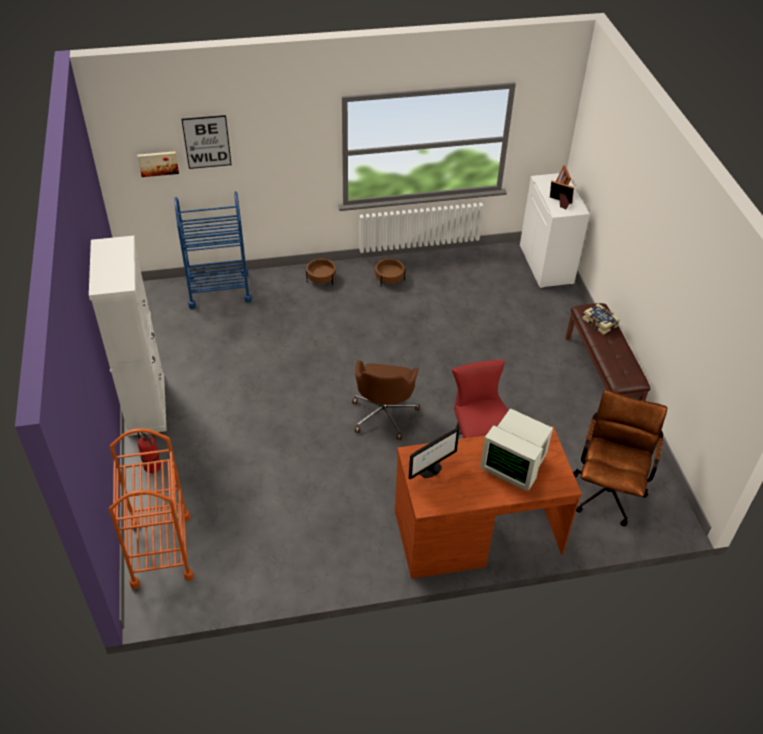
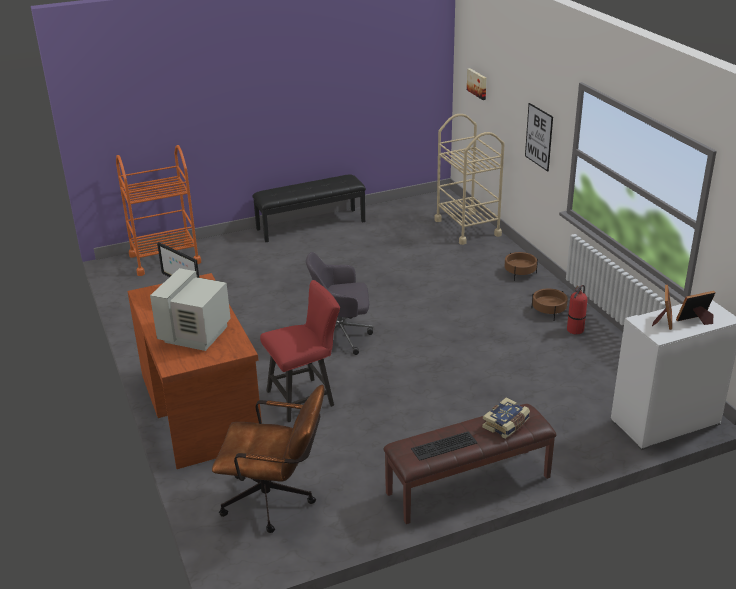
camera: 80 degrees right, 15 degrees down
white cabinet [89,236,167,436] -> black bench [252,174,366,242]
fire extinguisher [138,432,161,473] -> fire extinguisher moved to [567,285,587,335]
blue cart [174,191,252,309] -> beige cart [434,114,504,245]
picture [181,115,232,169] -> picture moved to [525,103,553,172]
brown office chair [352,360,420,440] -> grey office chair [306,252,373,355]
none -> keyboard [411,431,478,461]

